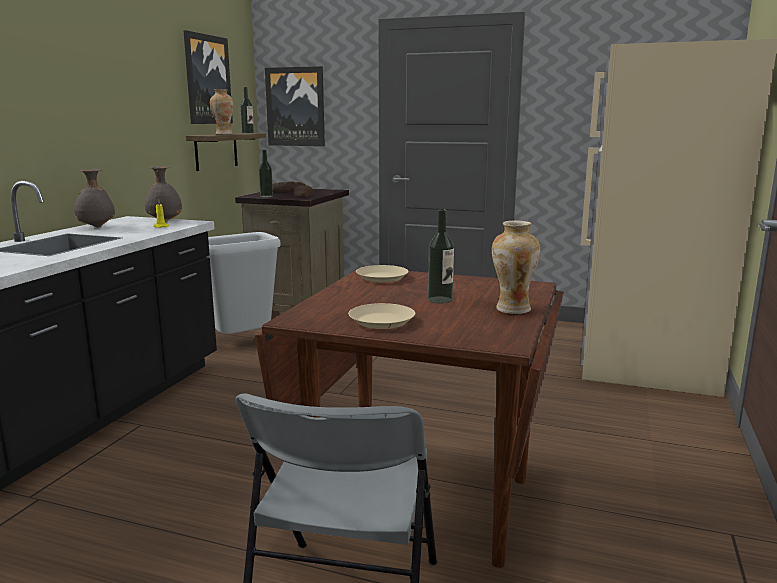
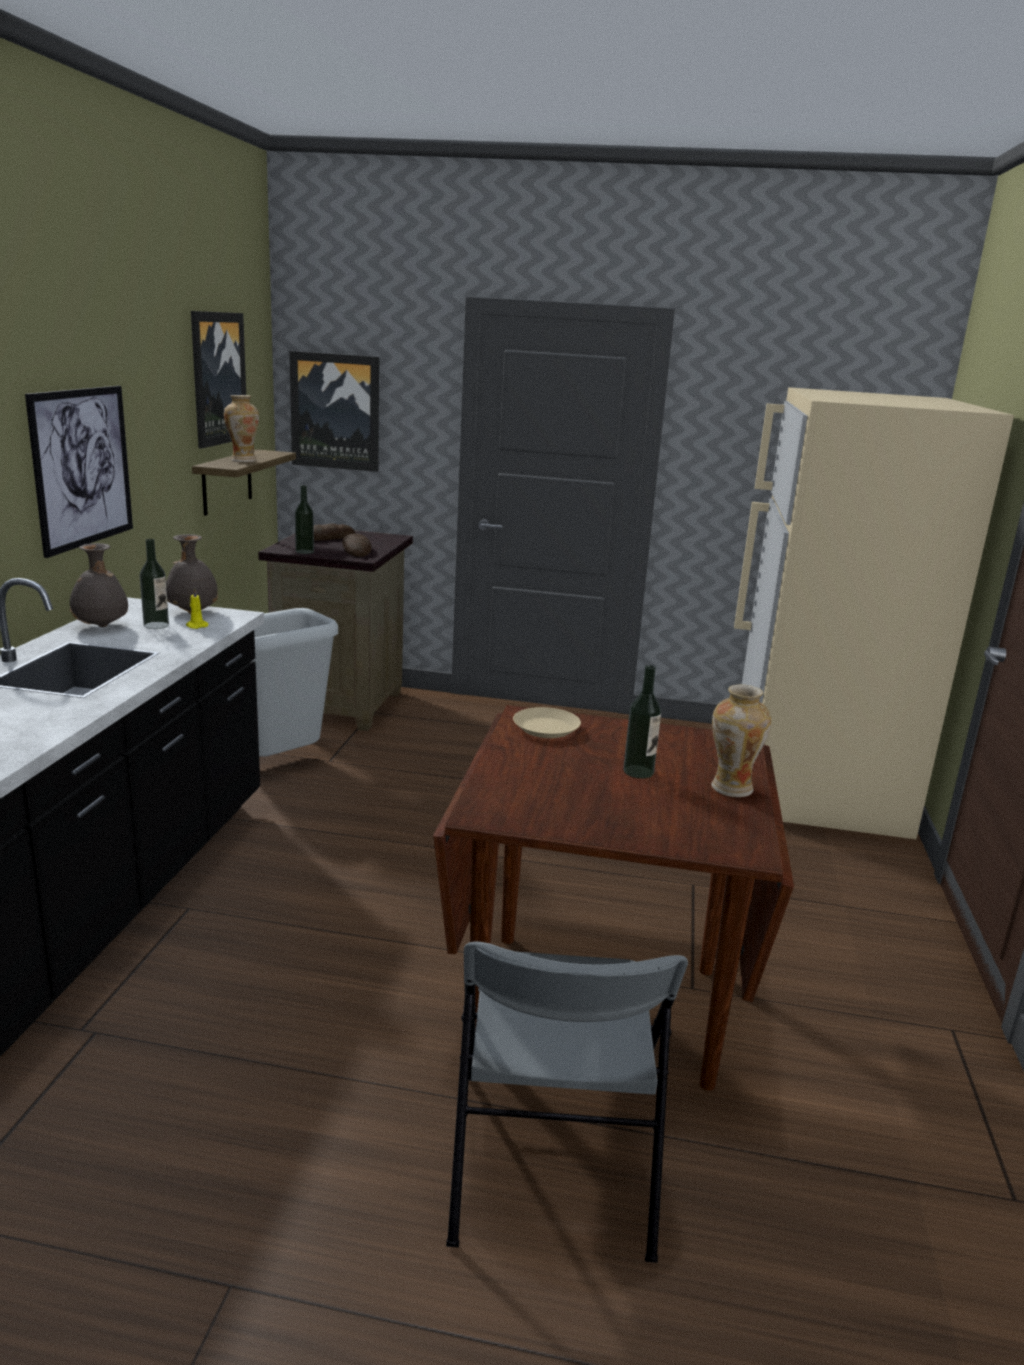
camera: 10 degrees left, 5 degrees up
bottle [240,87,254,134] -> bottle moved to [140,539,169,629]
beige plate [348,303,415,329] -> none
none -> picture [25,386,133,558]

